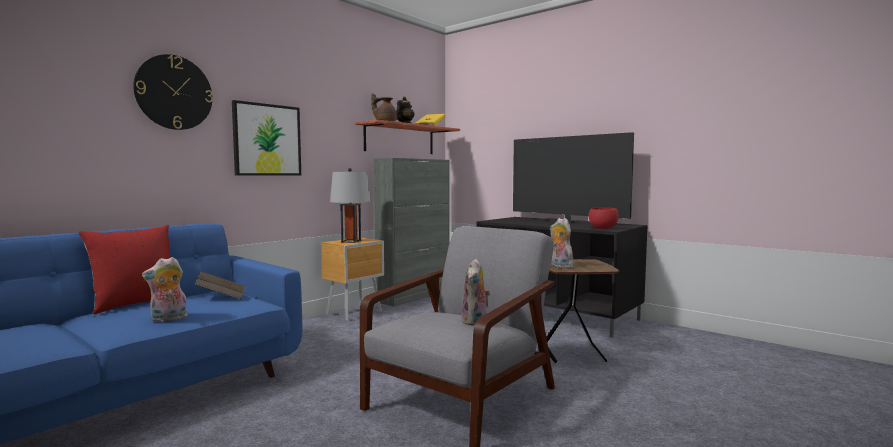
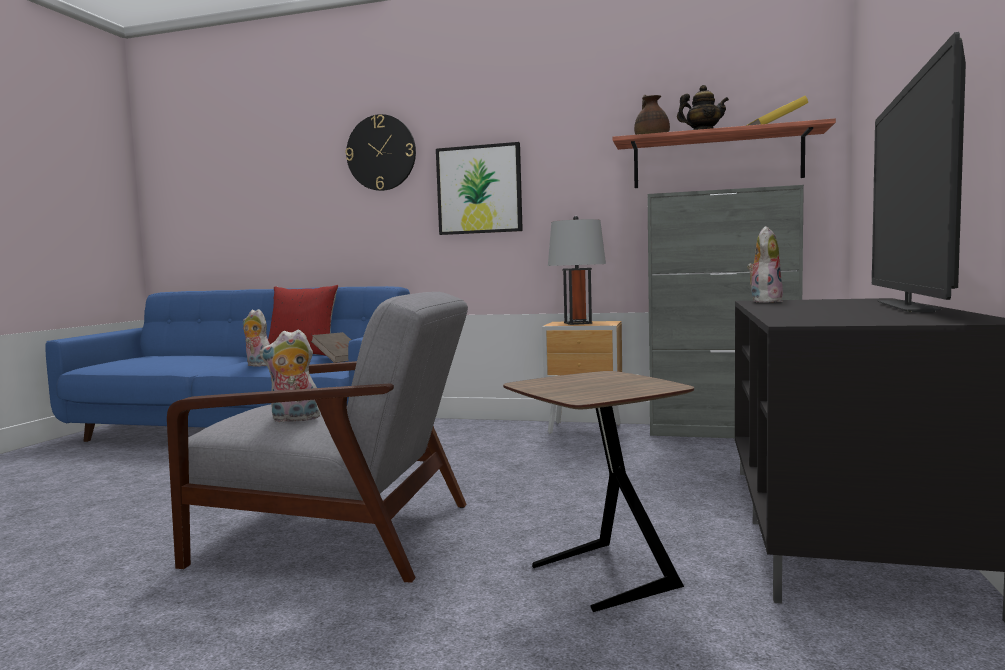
camera: 65 degrees right, 0 degrees up
plush toy [549,218,573,269] -> plush toy moved to [747,226,783,303]
red bowl [589,208,619,229] -> none

